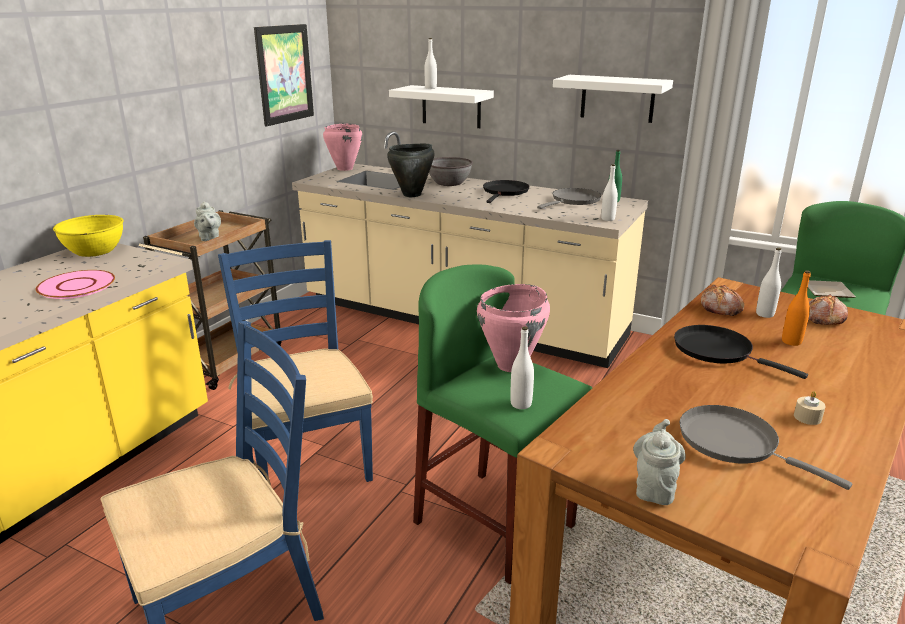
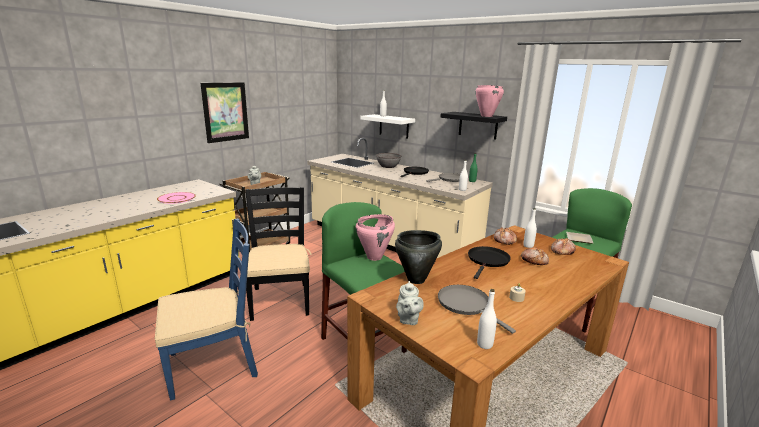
camera: 10 degrees right, 5 degrees down
yellow bowl [53,215,124,257] -> none
blue chair [218,240,373,482] -> black chair [245,187,312,321]
picture [254,24,314,127] -> picture moved to [200,82,249,143]
pink cooking pot [323,123,362,171] -> pink cooking pot moved to [475,85,504,117]
black cooking pot [387,144,434,197] -> black cooking pot moved to [395,230,442,284]
white bottle [510,327,534,409] -> white bottle moved to [477,289,497,349]
white shelf [553,75,673,123] -> black shelf [440,112,507,140]
grey teapot [633,419,686,505] -> grey teapot turned 150 degrees clockwise [396,281,424,325]
black frying pan [674,325,808,379] -> black frying pan turned 60 degrees clockwise [468,246,511,279]
orange bottle [782,270,811,346] -> bread [521,247,549,265]

